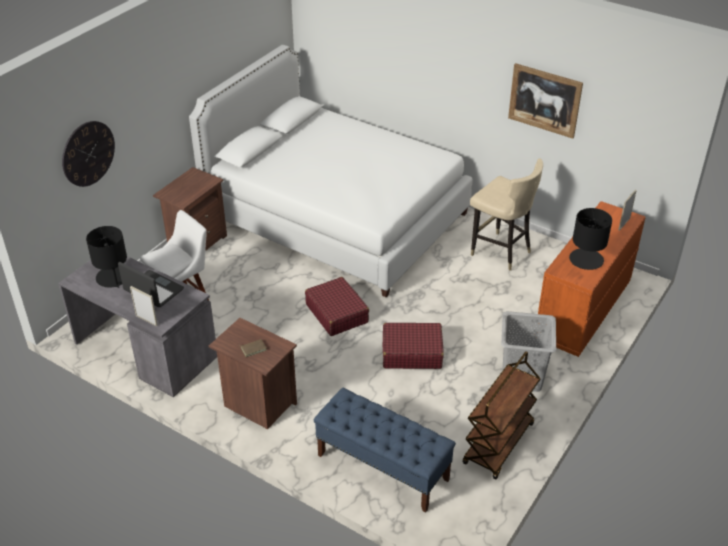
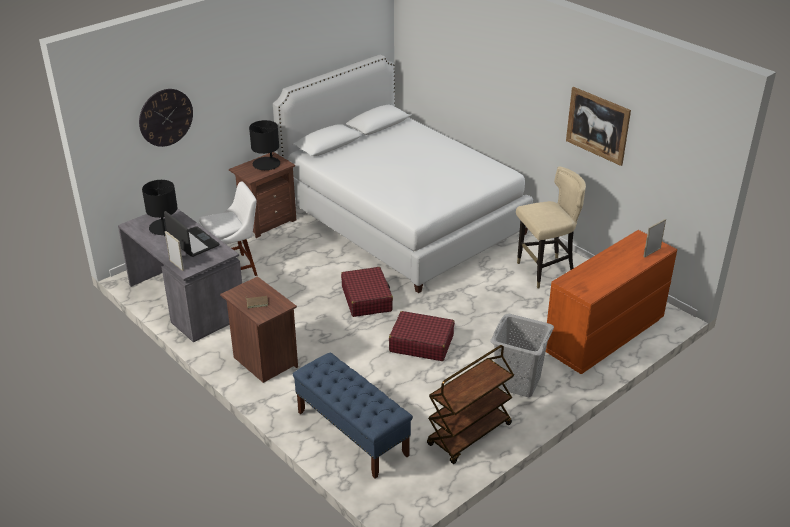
camera: 15 degrees right, 5 degrees down
beige chair [470,159,543,271] -> beige chair turned 75 degrees counterclockwise [516,166,586,289]
black table lamp [569,208,612,270] -> black table lamp moved to [249,120,280,170]

